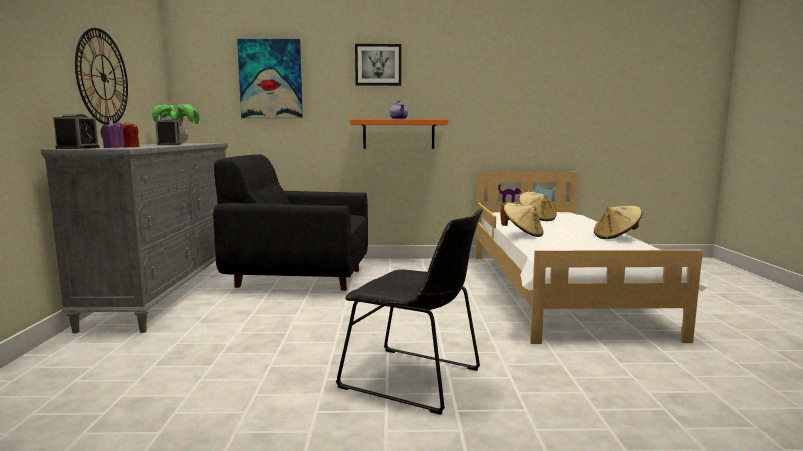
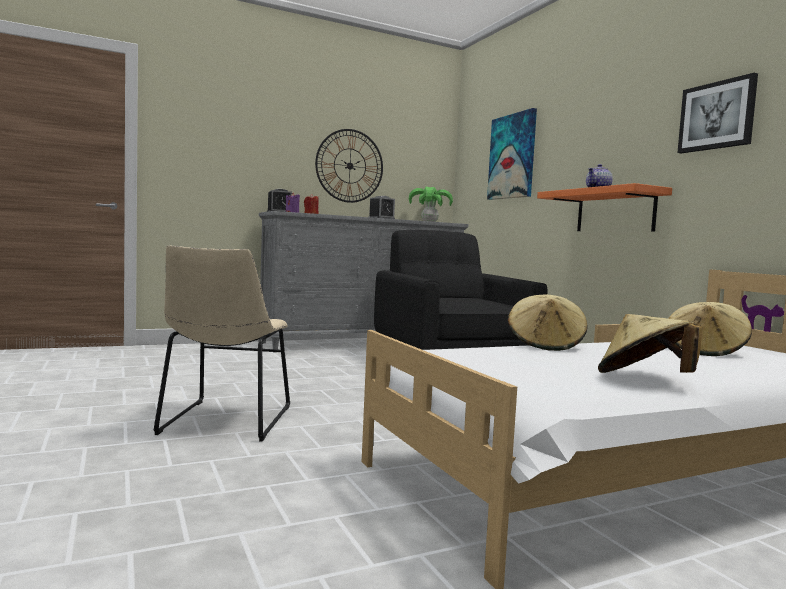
camera: 65 degrees right, 5 degrees down
black chair [336,209,483,415] -> beige chair [153,245,290,442]
picture [355,44,401,86] -> picture moved to [677,73,758,153]

